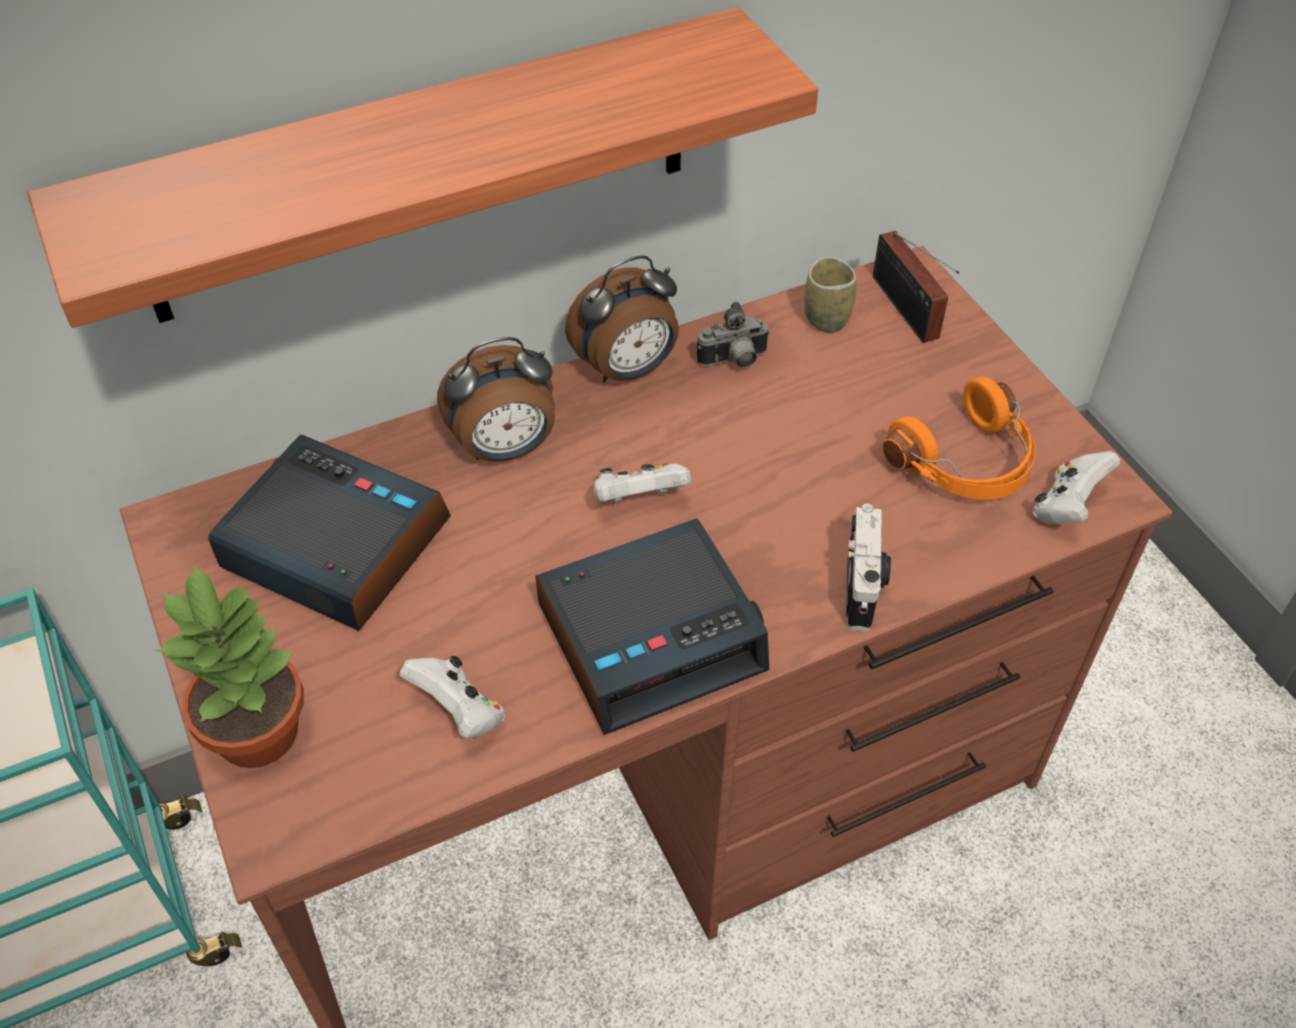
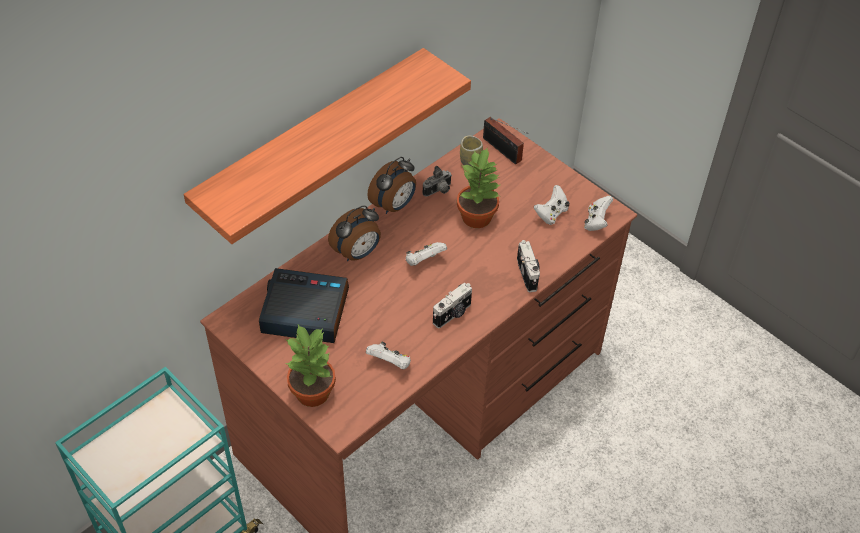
camera: 20 degrees left, 0 degrees up
alarm clock [535,518,769,735] -> camera [433,282,472,328]
orange headphones [883,377,1035,500] -> white game controller [534,185,570,225]
none -> potted plant [457,147,500,228]

